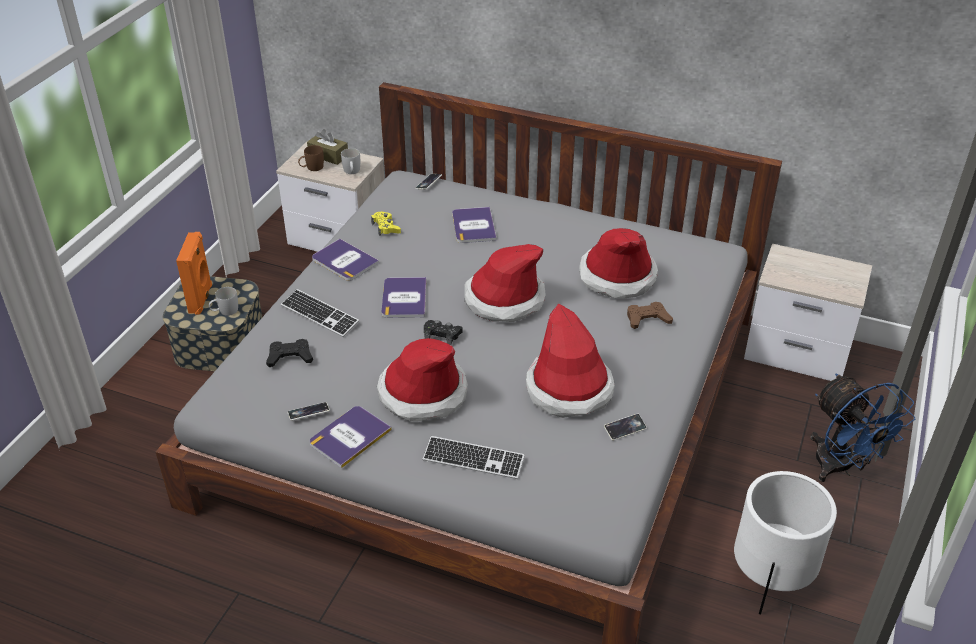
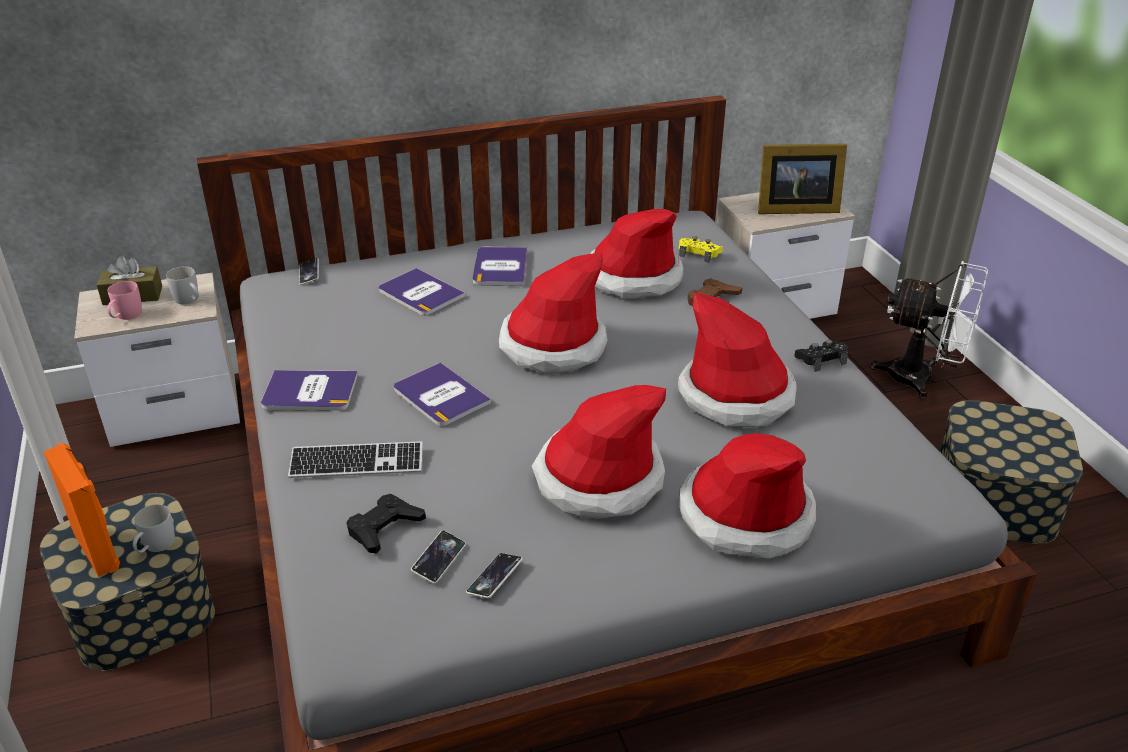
camera: 40 degrees left, 5 degrees down
brown mug [298,145,324,171] -> pink mug [107,281,142,320]
book [310,406,392,468] -> book moved to [473,247,528,286]
yellow game controller [371,211,401,236] -> yellow game controller moved to [679,236,723,263]
keyboard [423,436,525,479] -> hat [679,433,816,559]
black game controller [424,320,463,345] -> black game controller moved to [794,340,848,372]
phone [604,413,647,441] -> phone moved to [411,530,466,584]
white planter [734,471,837,615] -> storage box [940,400,1083,544]
blue fan [810,374,915,482] -> white fan [870,261,988,399]
none -> picture frame [758,144,847,214]

